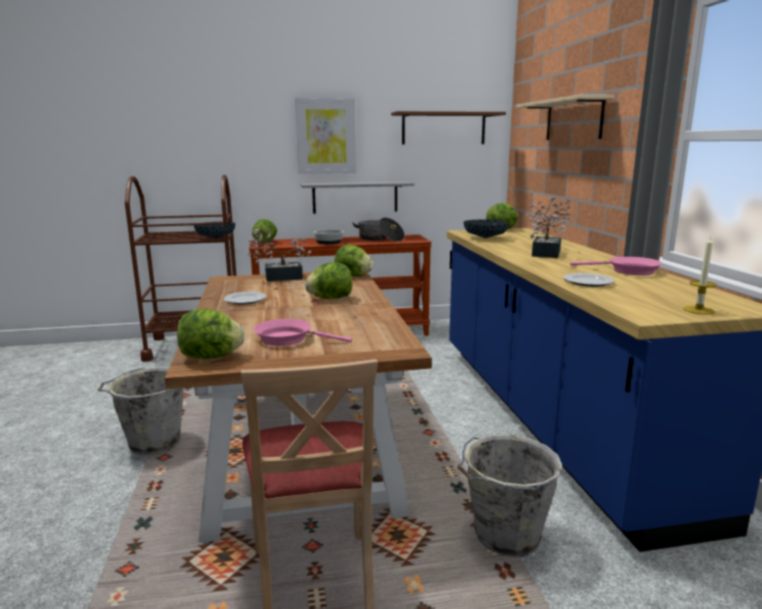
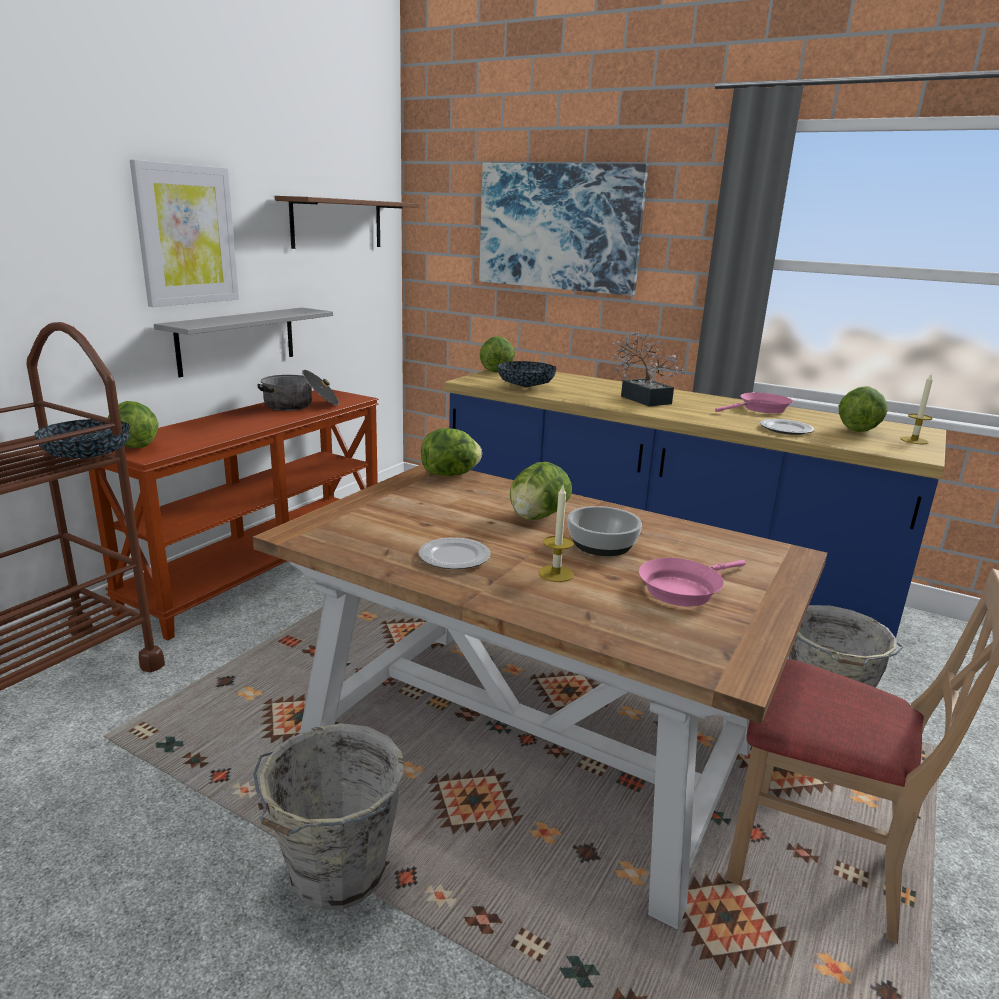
camera: 50 degrees left, 5 degrees up
lettuce [177,308,245,359] -> lettuce moved to [839,386,888,432]
potted plant [248,228,311,281] -> none
bowl [314,230,343,244] -> bowl moved to [568,506,642,556]
beige shelf [516,94,615,140] -> picture [479,163,648,296]
none -> candle [539,485,574,582]

